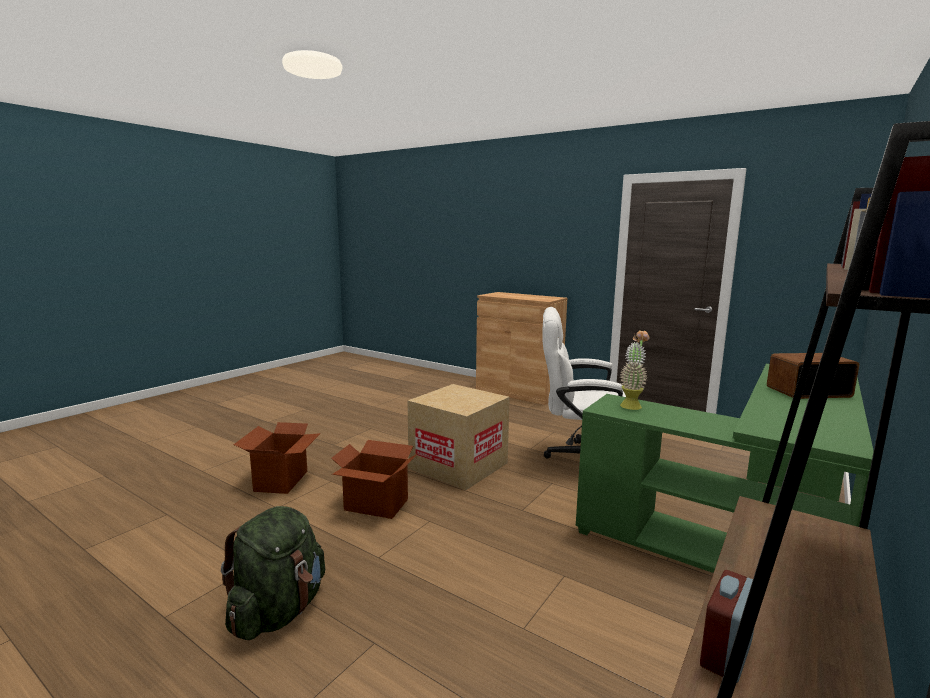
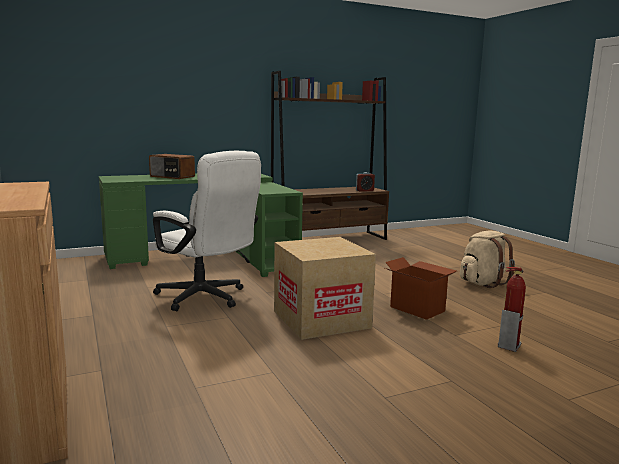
camera: 150 degrees left, 0 degrees up
green backpack [221,506,325,640] -> beige backpack [460,231,515,288]
cardboard box [234,422,321,494] -> fire extinguisher [498,267,526,352]
potted plant [620,330,650,410] -> none

